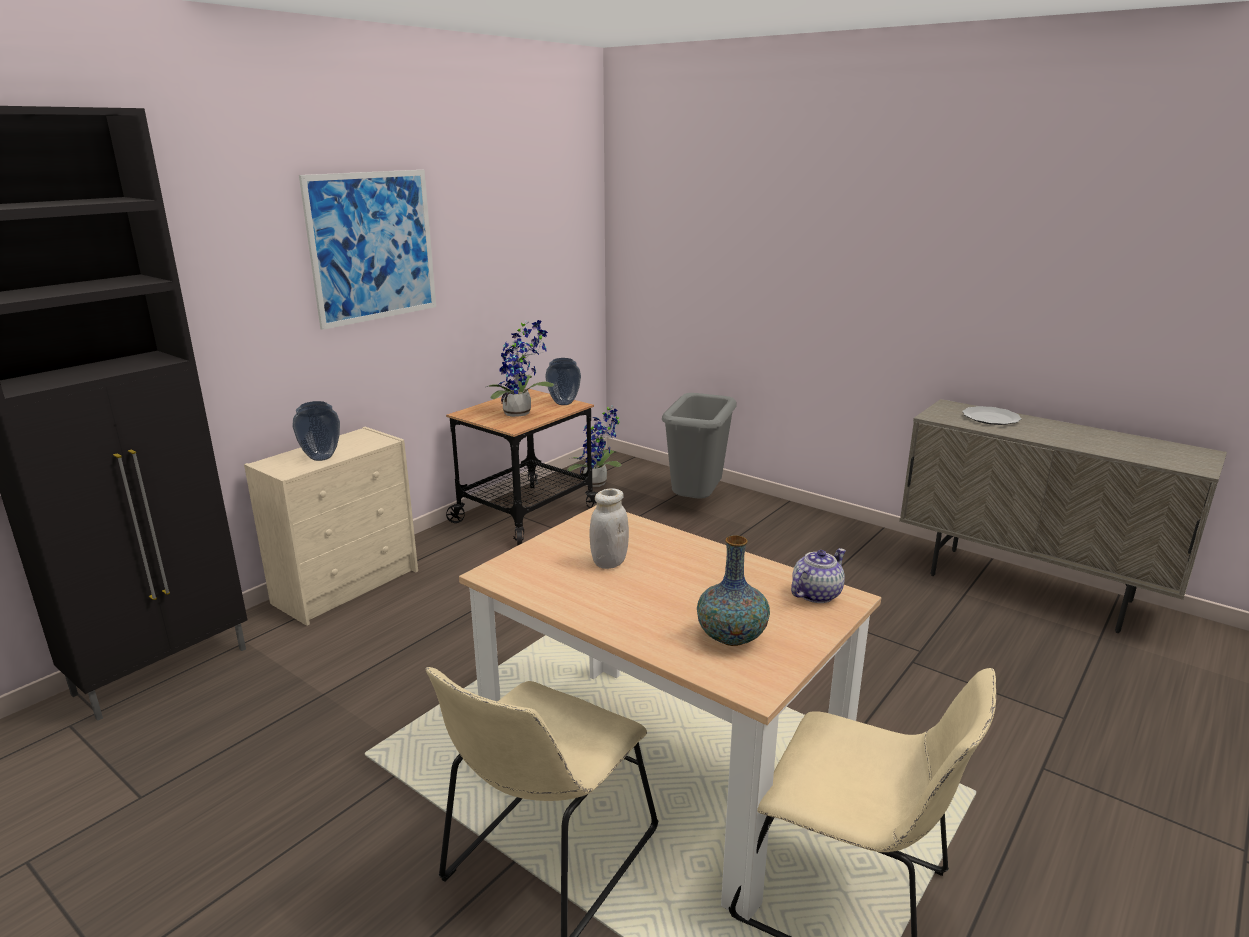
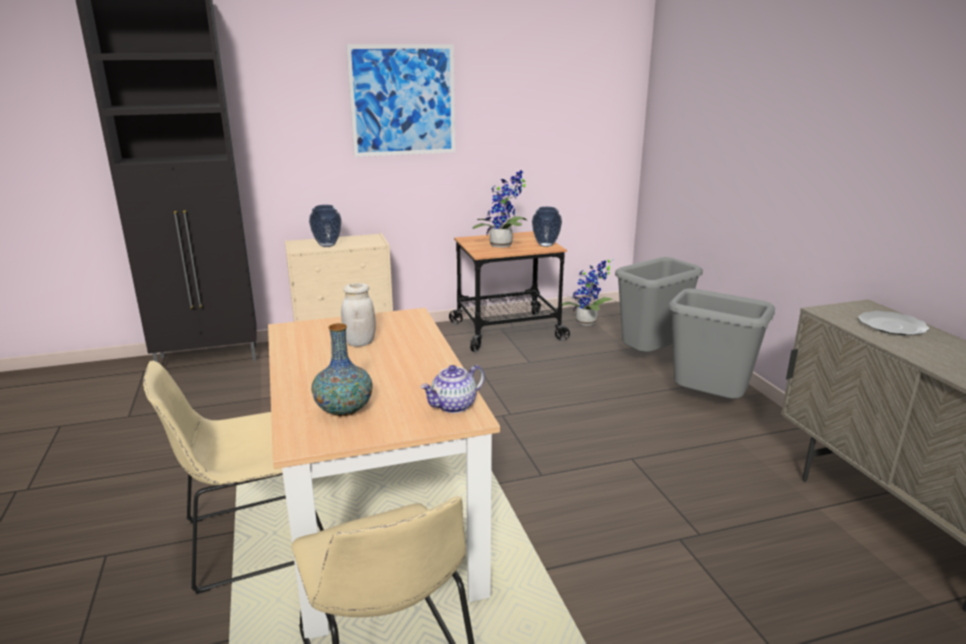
camera: 35 degrees right, 0 degrees up
teapot [791,548,846,603] -> teapot turned 150 degrees clockwise [421,365,485,413]
none -> grey trash can [668,288,775,399]

